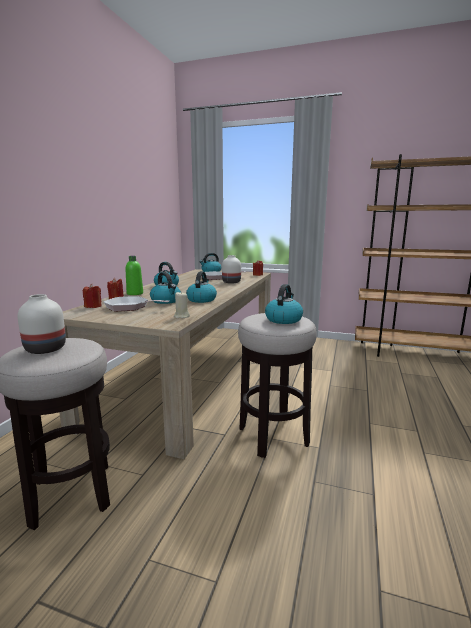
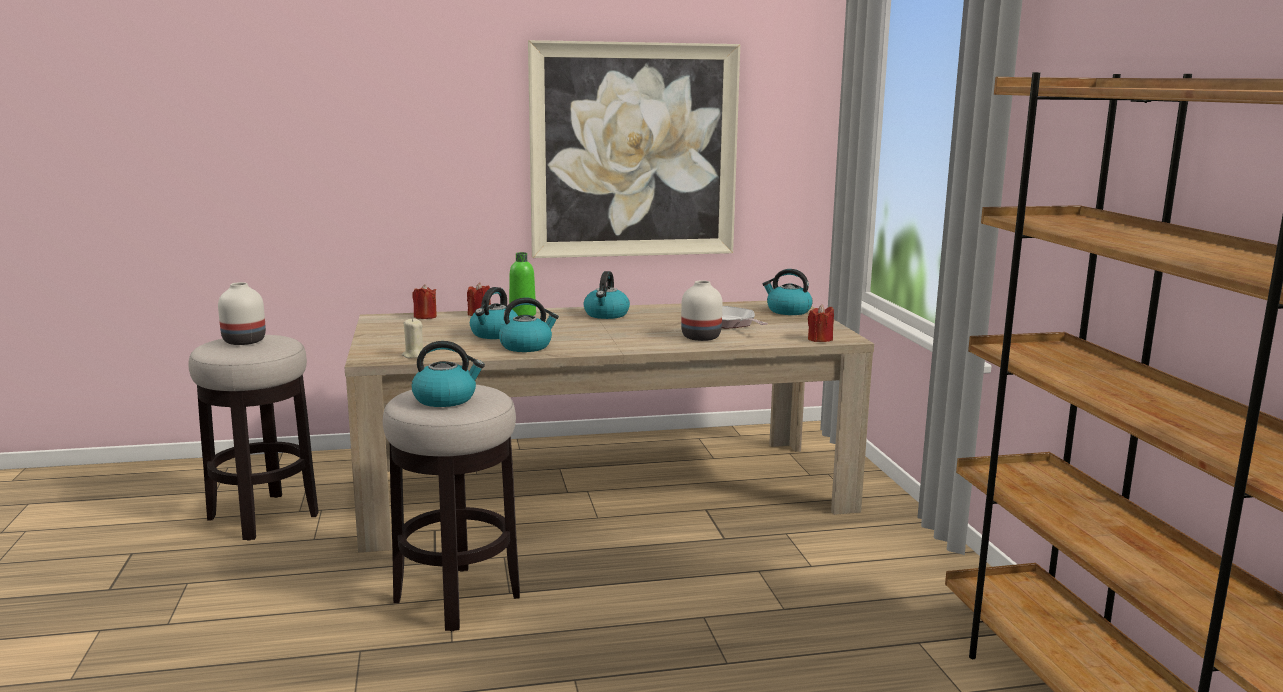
camera: 60 degrees right, 0 degrees up
frying pan [103,296,169,311] -> none
none -> picture [528,40,740,258]

